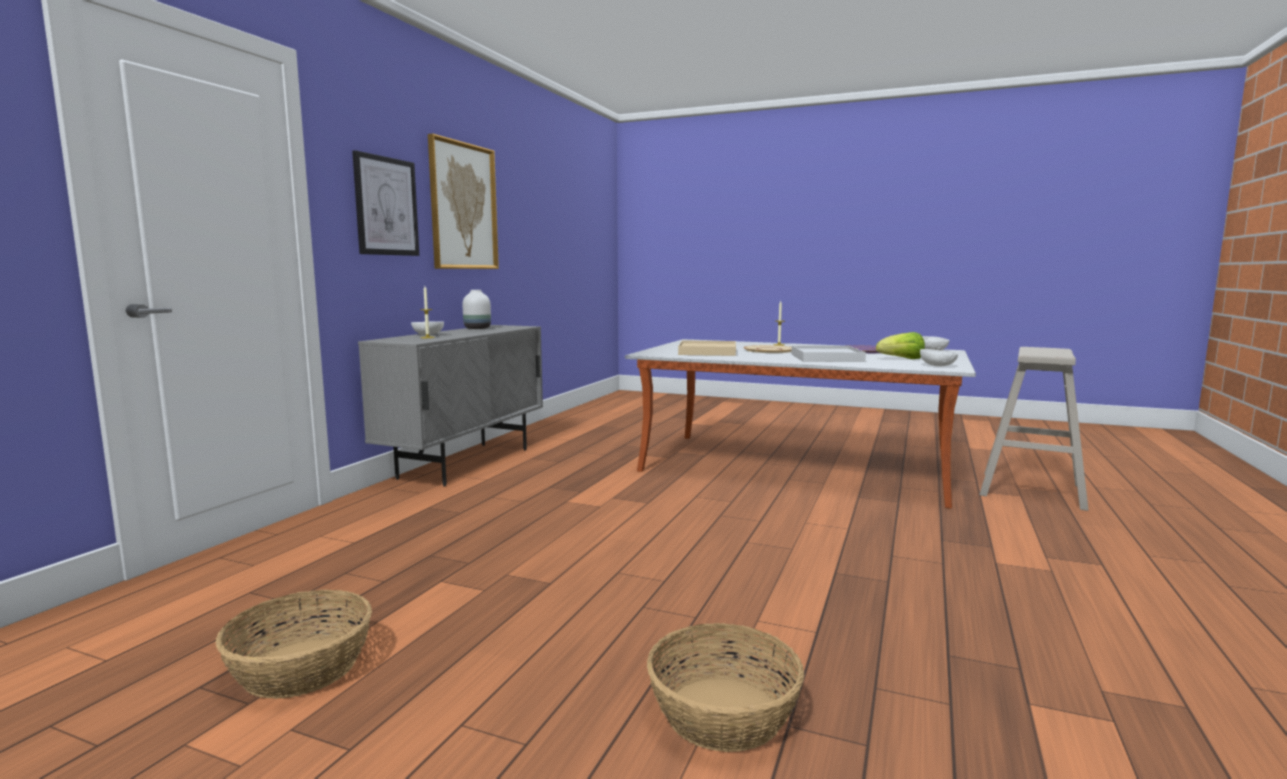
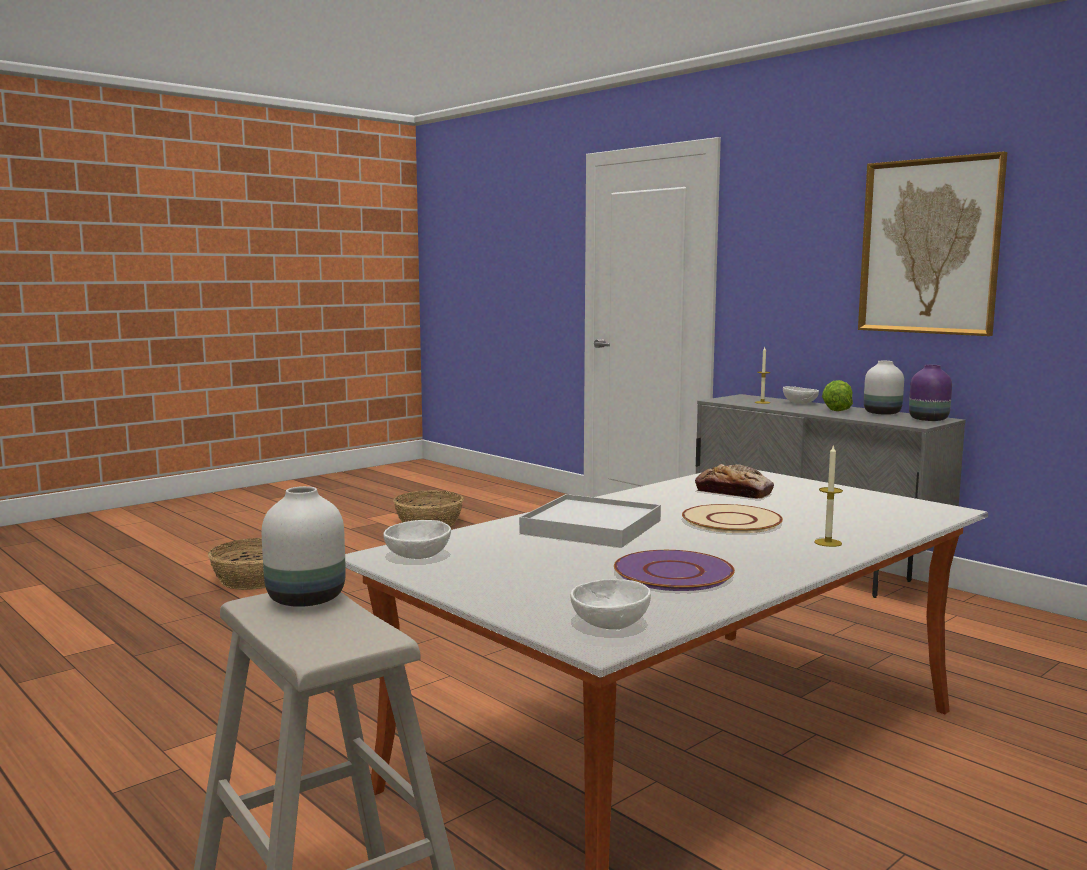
camera: 115 degrees right, 0 degrees up
picture [352,150,419,256] -> none
beige tray [678,340,736,356] -> bread [695,464,774,499]
lettuce [876,332,925,359] -> lettuce moved to [822,380,853,411]
none -> white vase [262,486,346,607]
none -> purple vase [909,365,952,421]

